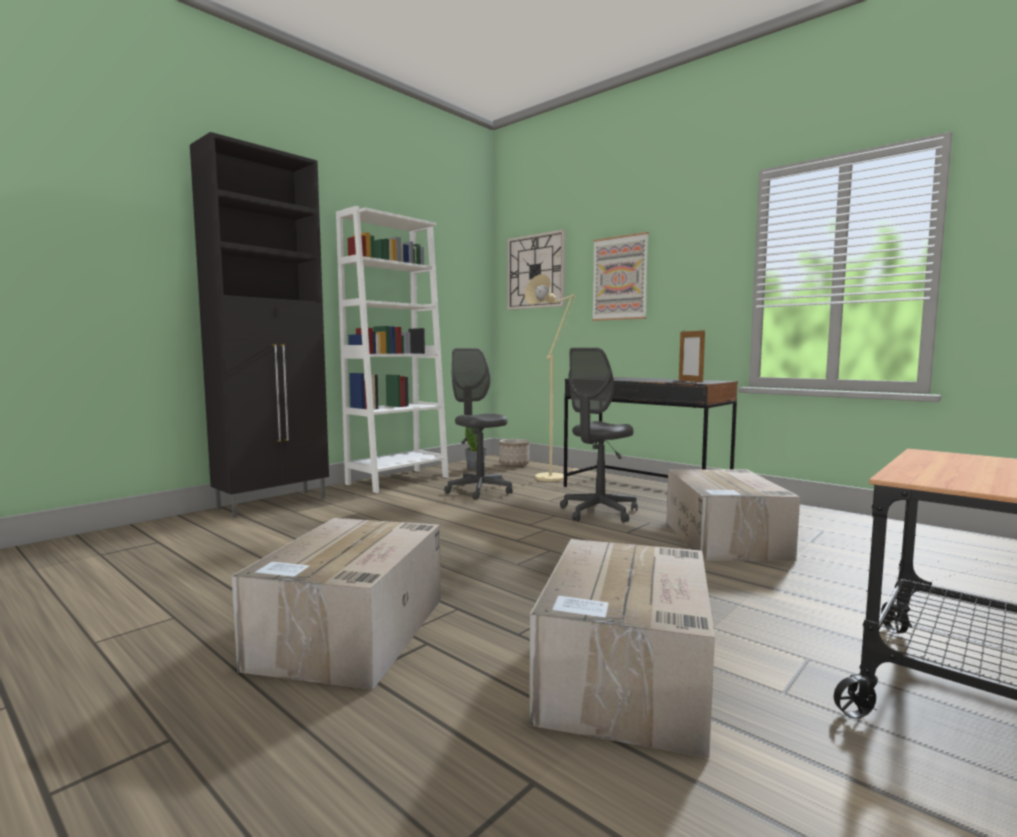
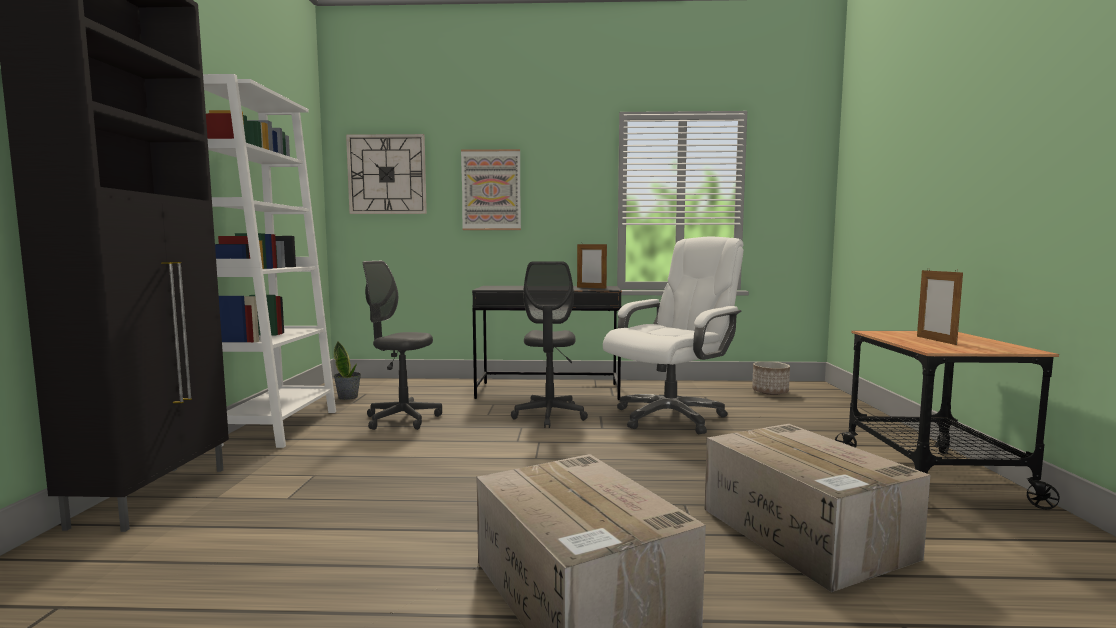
camera: 40 degrees left, 0 degrees up
planter [499,439,529,467] -> planter moved to [752,361,790,395]
beige floor lamp [525,274,579,482] -> none
cardboard box [667,469,800,561] -> white office chair [603,236,744,434]
none -> picture frame [917,269,963,345]

